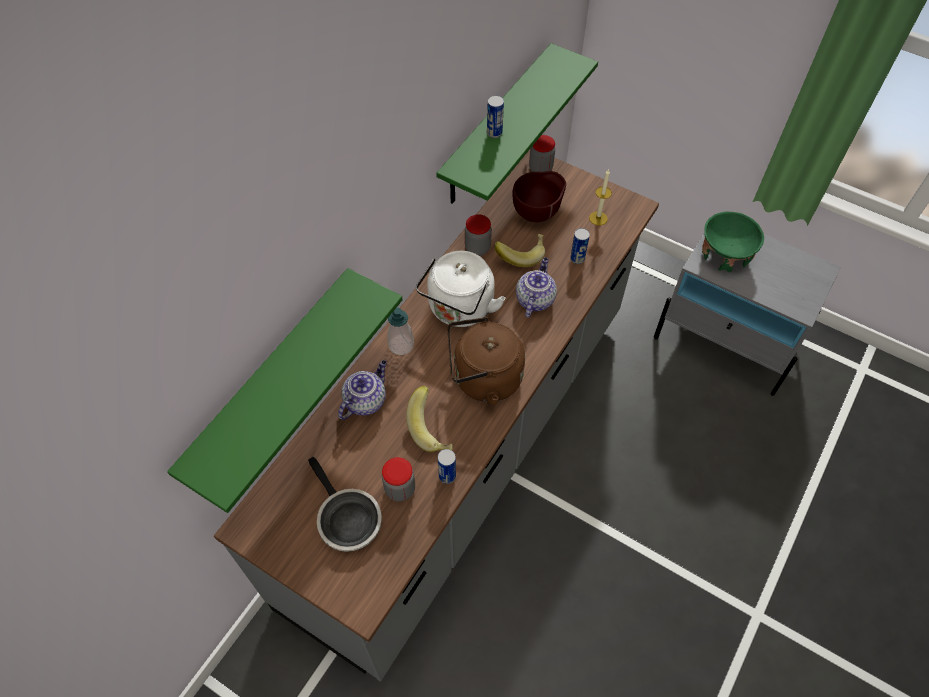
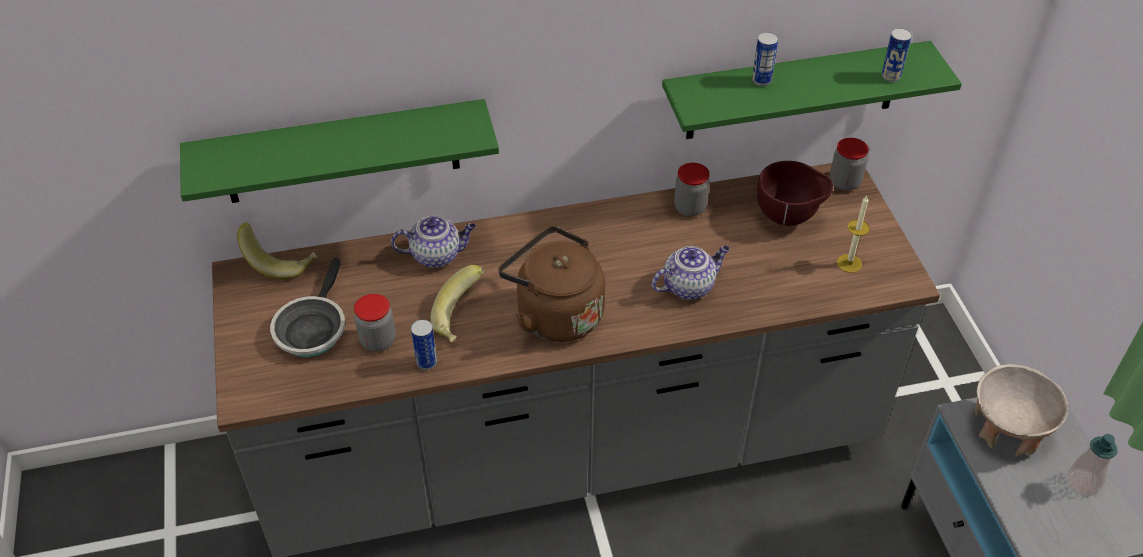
camera: 45 degrees right, 10 degrees down
soap dispenser [387,307,414,355] -> soap dispenser moved to [1067,434,1118,496]
white kettle [416,251,505,327] -> none
banana [494,234,545,267] -> banana moved to [237,223,318,280]
can [570,228,590,264] -> can moved to [881,28,912,82]
green bowl [702,212,764,273] -> beige bowl [975,364,1068,456]

